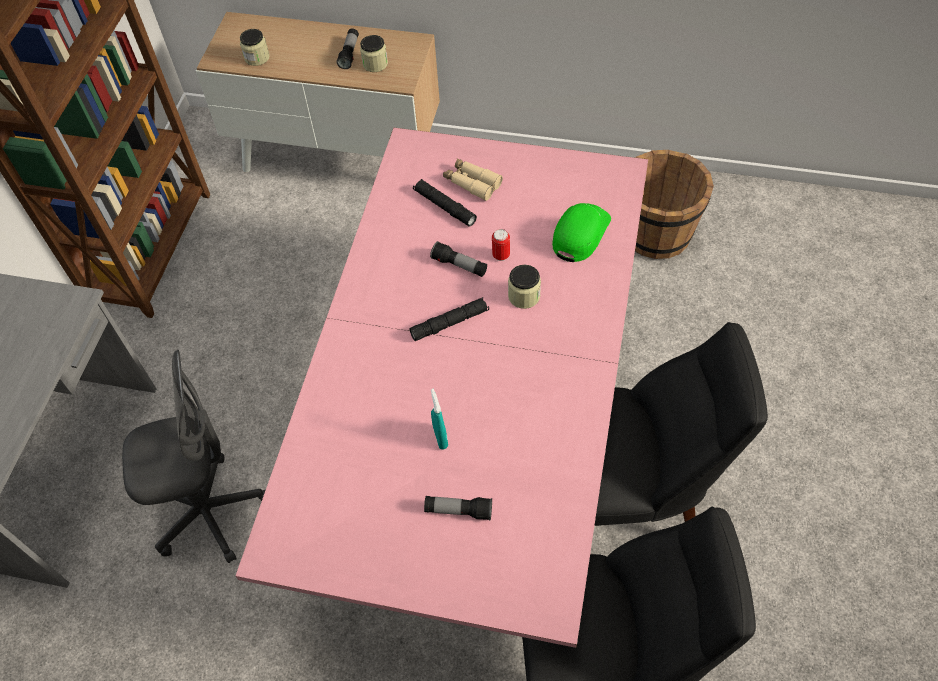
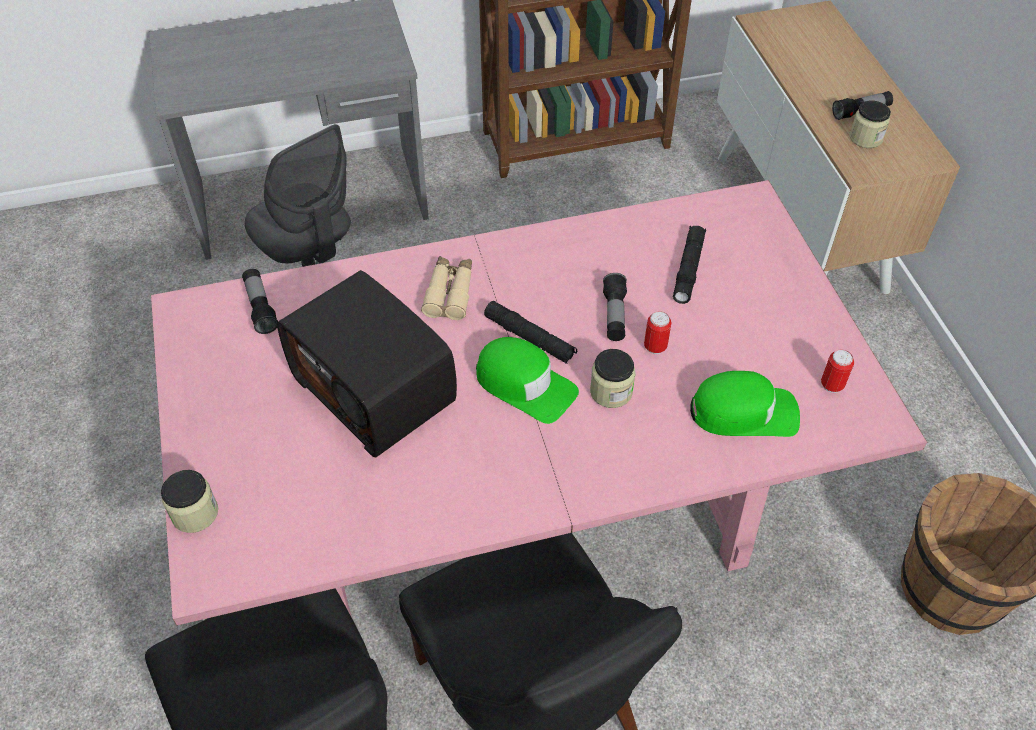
camera: 60 degrees right, 5 degrees down
jar [240,29,270,66] -> jar moved to [161,470,218,533]
flashlight [424,496,492,521] -> flashlight moved to [242,269,278,334]
turquoise spray bottle [431,389,448,450] -> radio [277,270,457,458]
beige binoculars [443,158,503,201] -> beige binoculars moved to [421,256,472,320]
none -> green cap [476,337,579,424]
none -> can [821,350,854,393]

